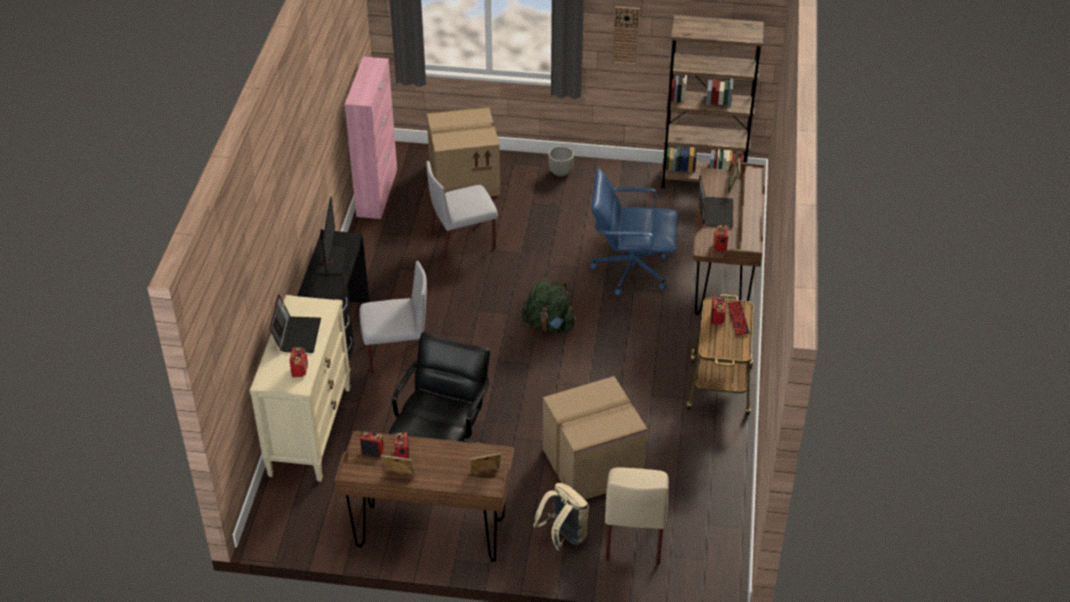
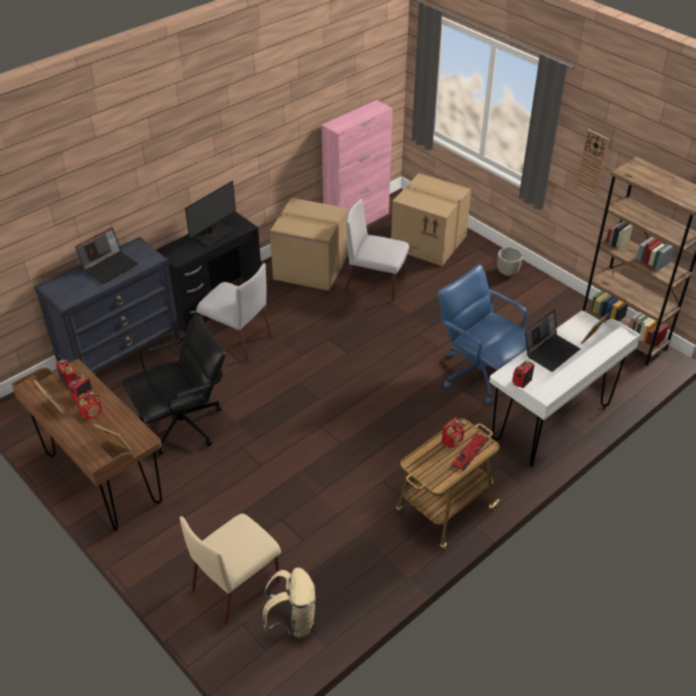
camera: 40 degrees right, 0 degrees up
beige dresser [250,295,351,482] -> black dresser [34,237,180,373]
radio [290,346,308,377] -> radio moved to [76,389,102,420]
green backpack [521,279,576,333] -> none
beige backpack [533,483,589,550] -> beige backpack moved to [263,567,316,638]
cardboard box [543,376,647,500] -> cardboard box moved to [270,198,348,291]
brown desk [693,162,766,315] -> white desk [489,311,640,467]

